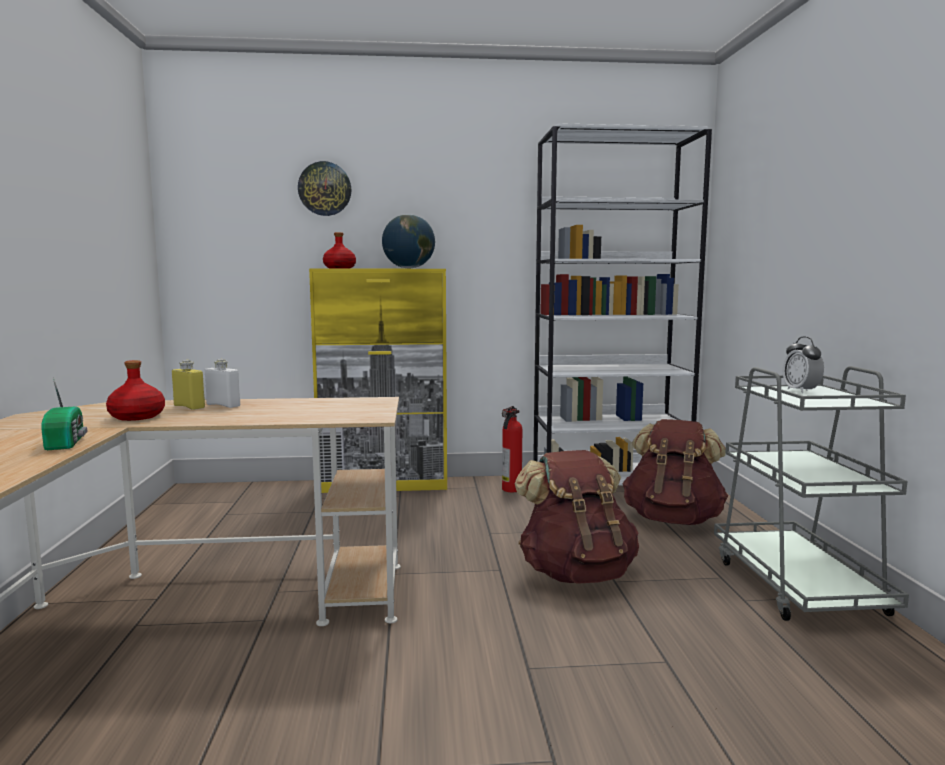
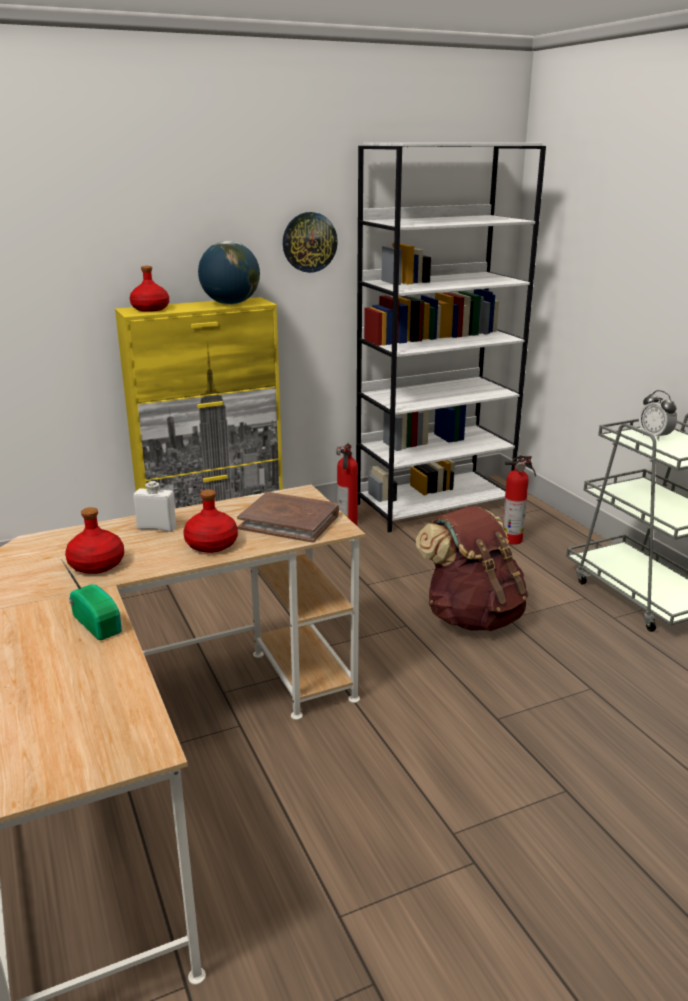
camera: 20 degrees left, 15 degrees up
yellow bottle [172,360,205,410] -> none
wall clock [298,161,352,216] -> wall clock moved to [283,212,338,273]
brown backpack [622,419,728,525] -> fire extinguisher [503,455,536,545]
none -> red bottle [183,489,238,553]
none -> brown book [237,492,339,543]

